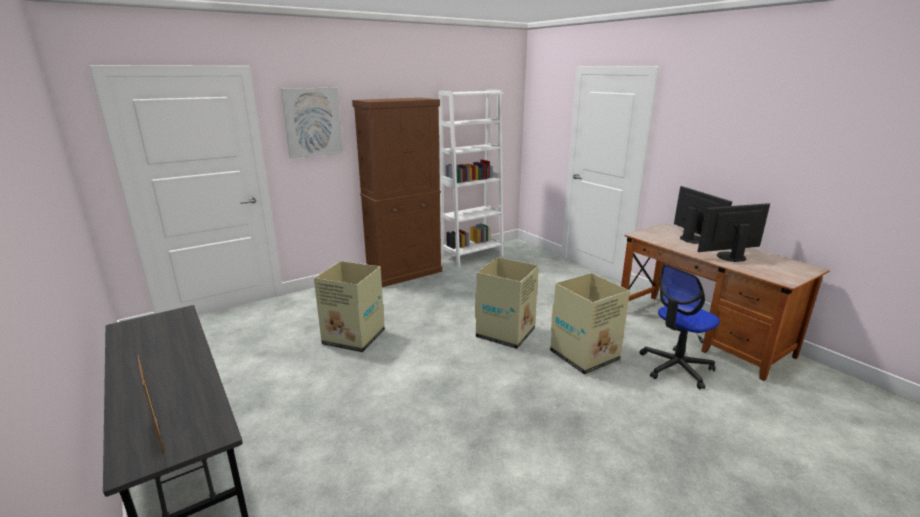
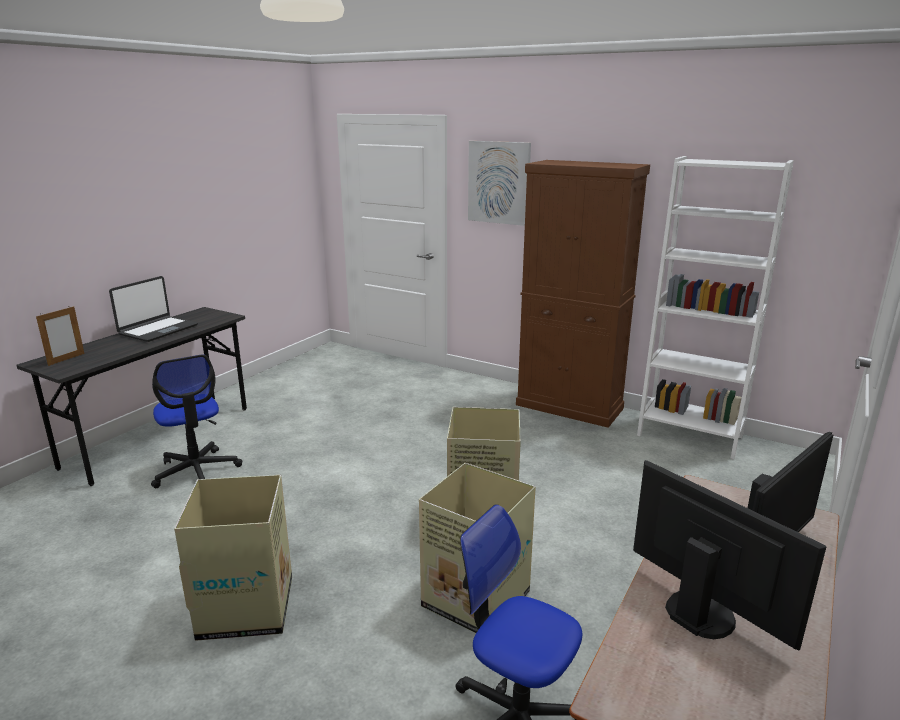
camera: 65 degrees right, 0 degrees up
cardboard box [314,261,385,352] -> cardboard box moved to [174,475,292,641]
none -> laptop [109,276,198,342]
none -> office chair [151,354,242,488]

